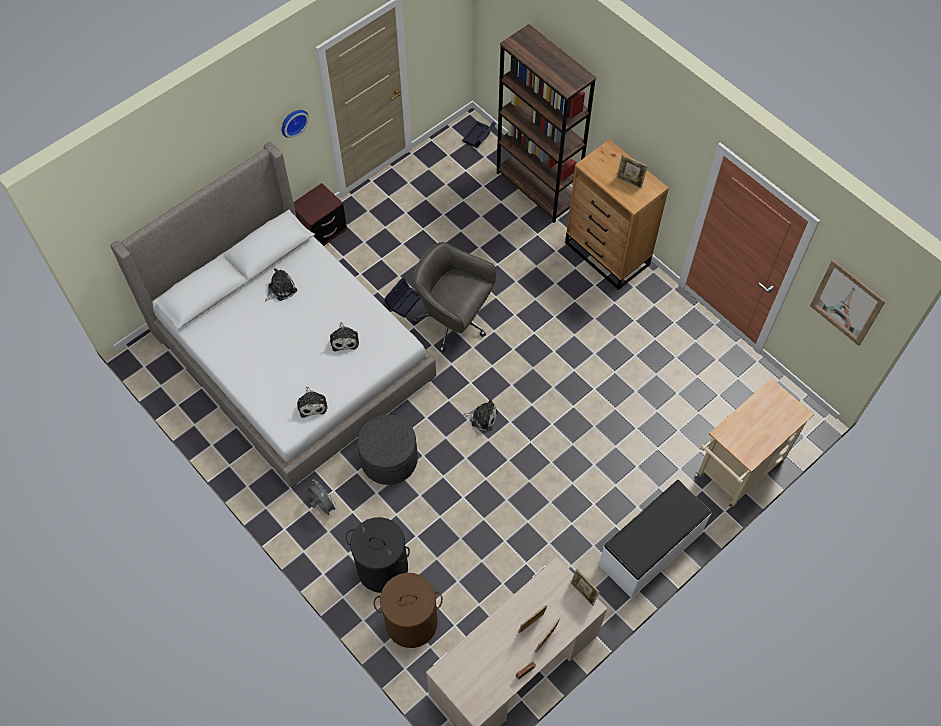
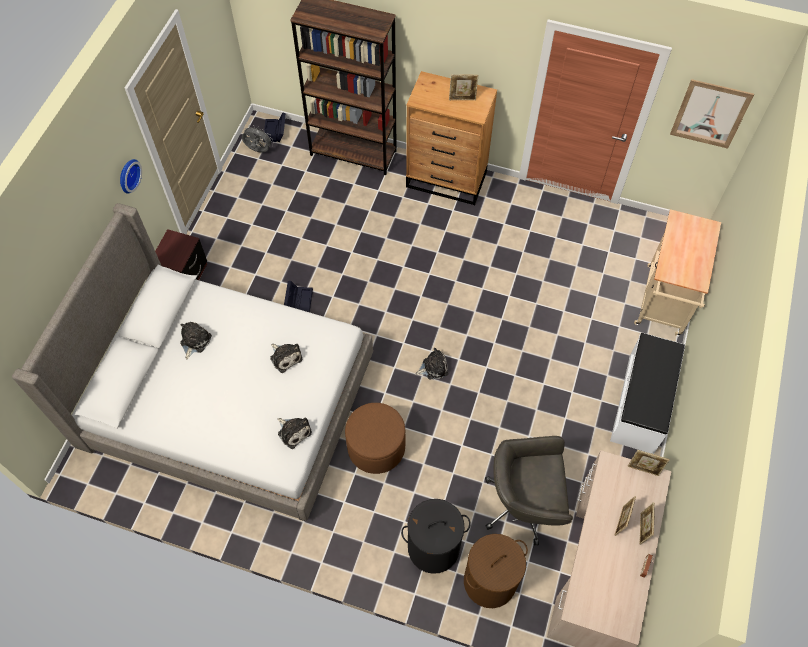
camera: 30 degrees left, 0 degrees up
grey fan [307,479,338,515] -> grey fan moved to [242,125,274,153]
grey ottoman [357,415,418,485] -> brown ottoman [345,403,406,474]
grey office chair [412,242,496,352] -> grey office chair moved to [485,436,573,546]

